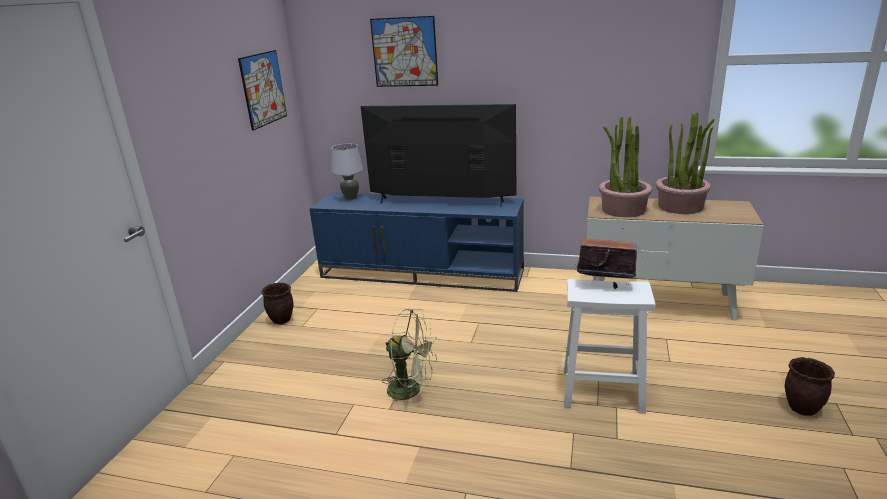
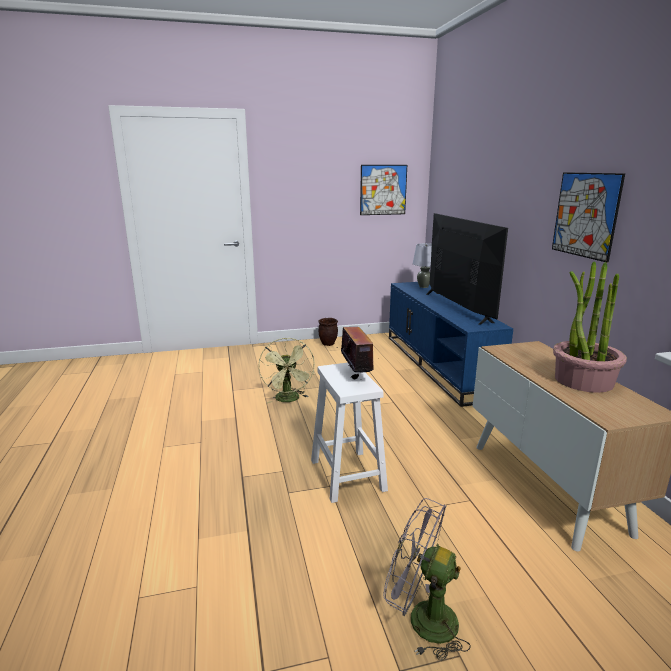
camera: 60 degrees right, 5 degrees down
picture [370,16,438,87] -> picture moved to [552,172,625,263]
potted plant [599,116,652,217] -> none
brown planter [785,357,835,416] -> grey fan [383,498,471,661]

